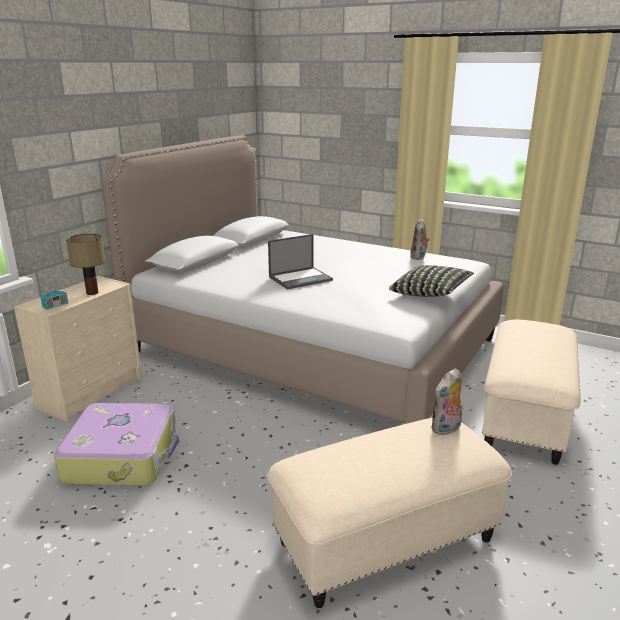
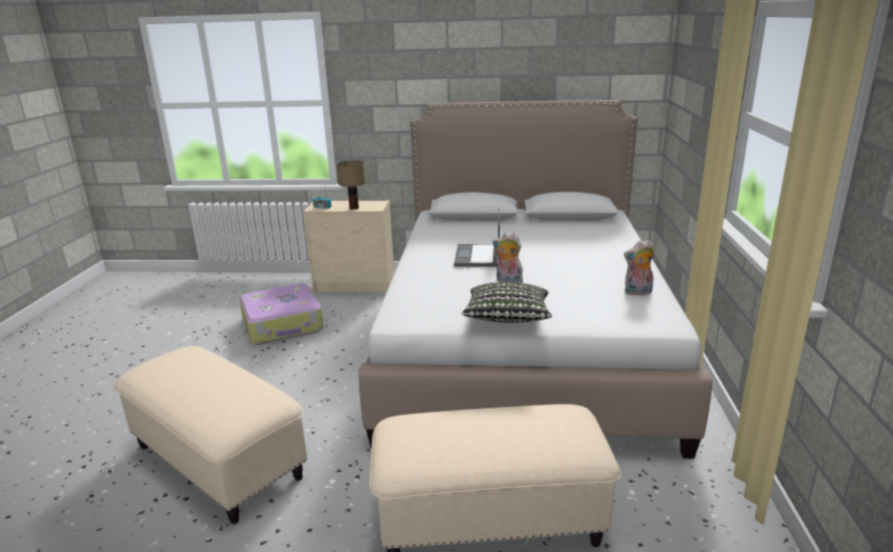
camera: 65 degrees right, 0 degrees up
laptop [268,234,333,290] -> laptop turned 60 degrees clockwise [454,209,500,267]
plush toy [431,368,464,435] -> plush toy moved to [492,232,523,283]

